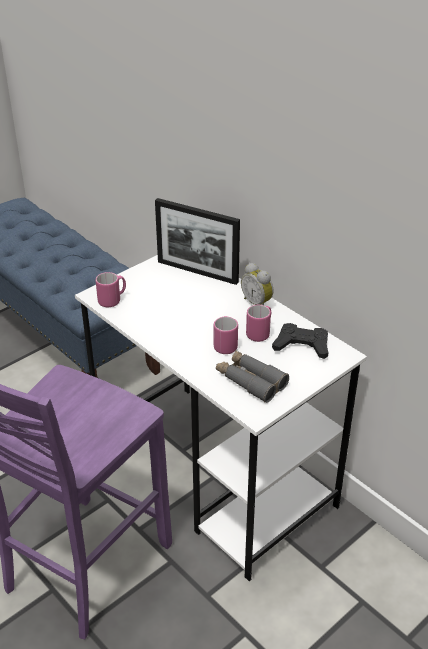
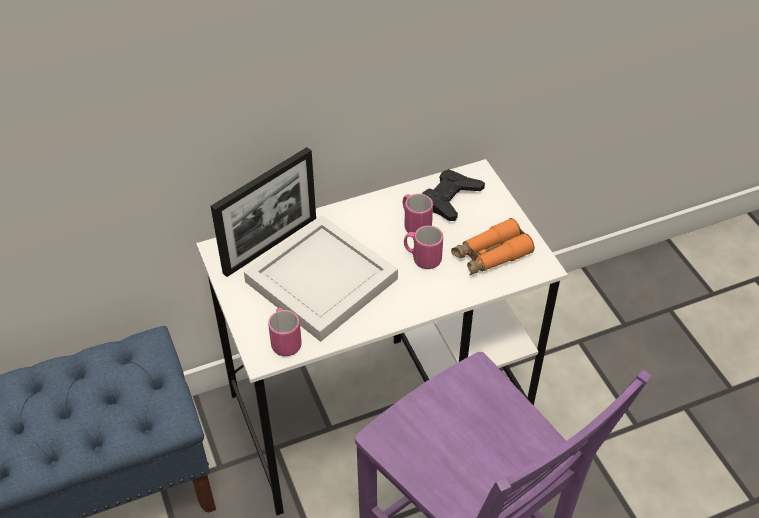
camera: 70 degrees left, 10 degrees up
grey binoculars [216,350,289,403] -> orange binoculars [451,218,535,275]
alarm clock [241,263,274,305] -> none
none -> white tray [244,215,398,342]

